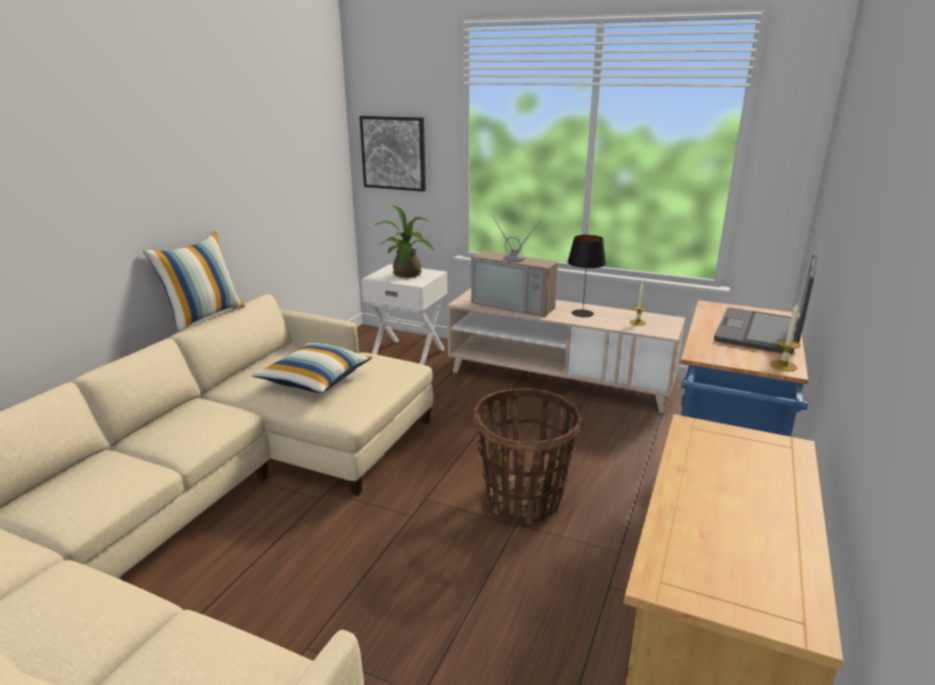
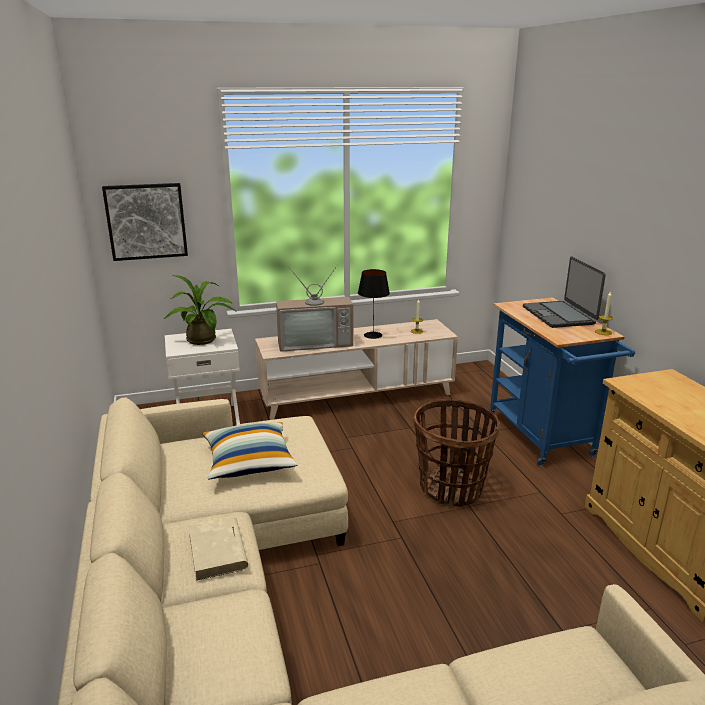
camera: 40 degrees left, 0 degrees up
pillow [143,232,245,332] -> none
none -> beige book [188,516,248,581]

